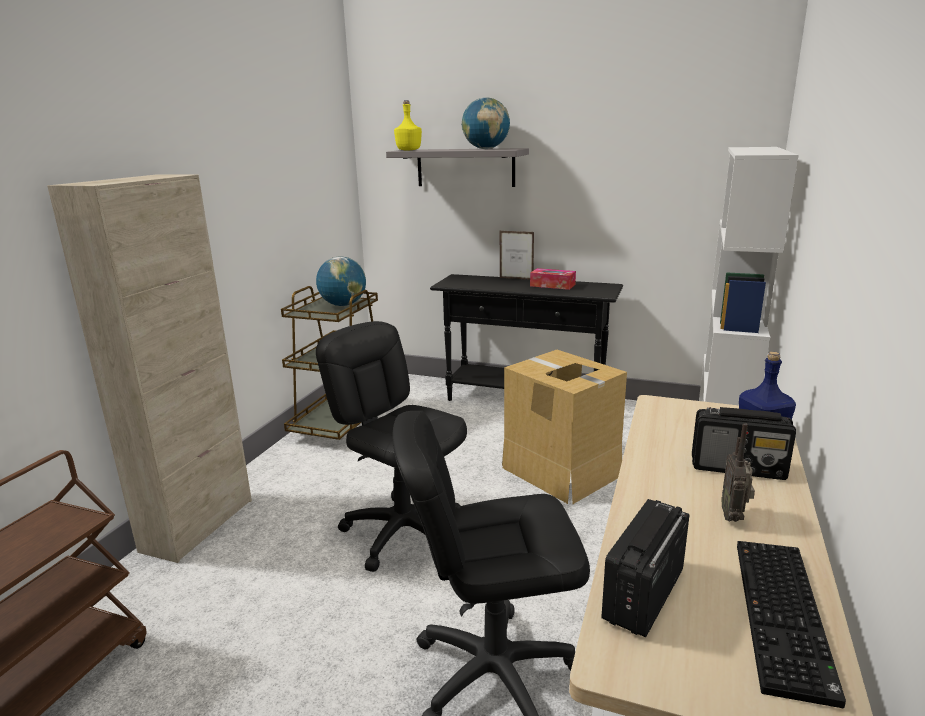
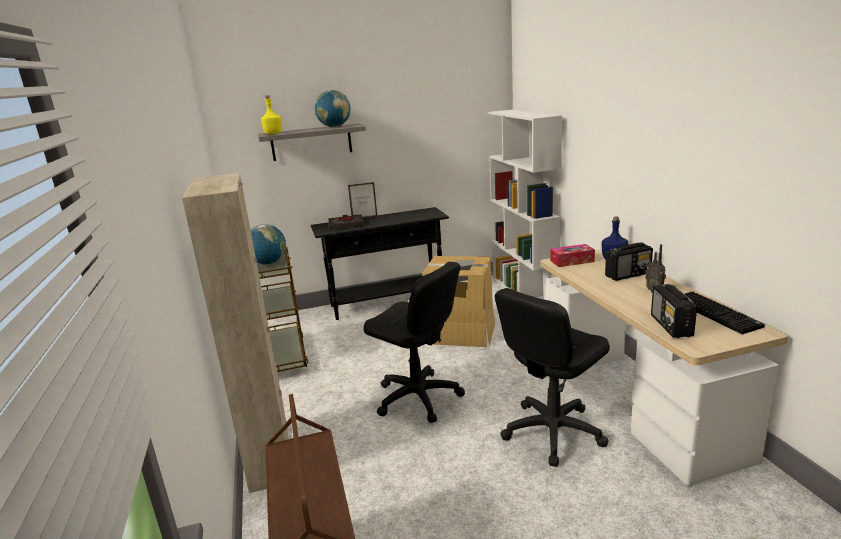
camera: 35 degrees left, 0 degrees up
black office chair [316,321,467,572] -> black office chair turned 150 degrees counterclockwise [363,262,465,423]
tissue box [530,268,576,290] -> tissue box moved to [550,244,595,267]
none -> black book [328,214,364,230]

